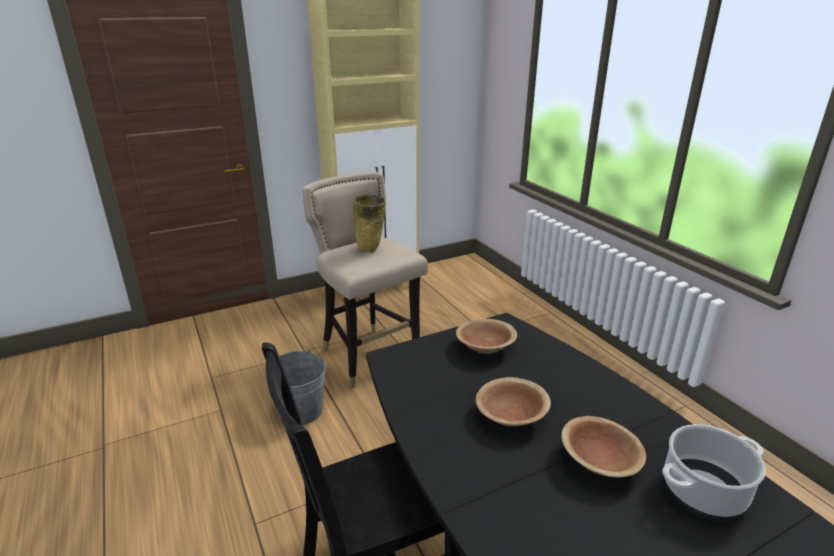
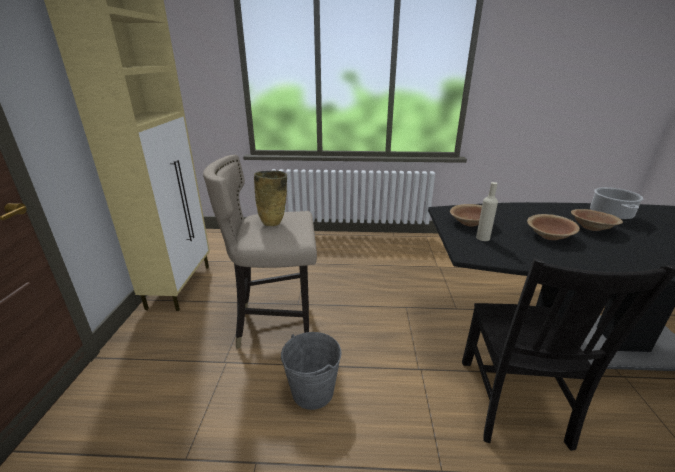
camera: 60 degrees left, 0 degrees up
none -> beige bottle [476,182,498,241]

